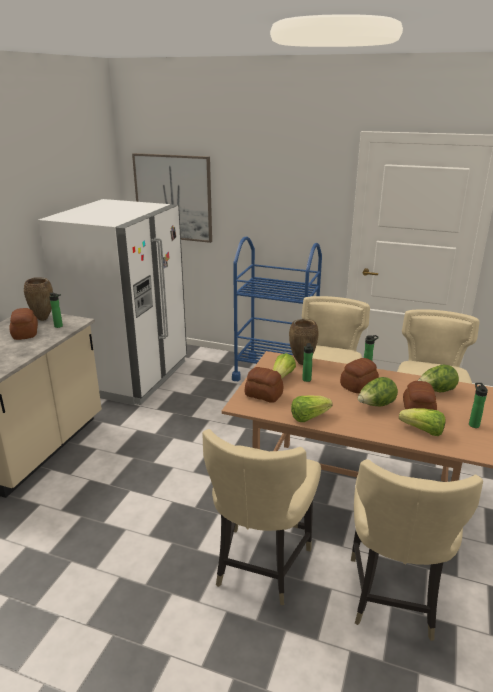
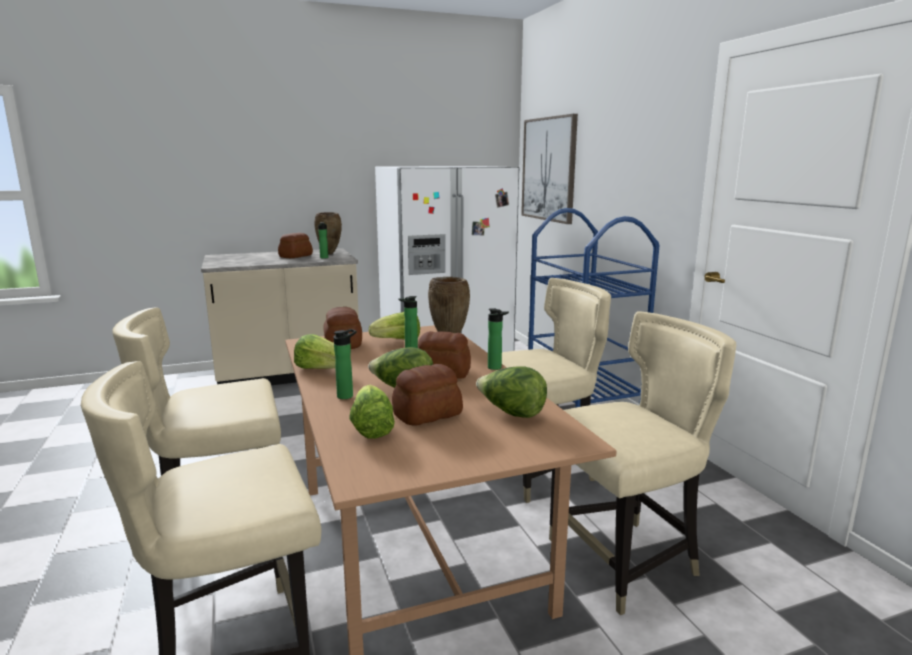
camera: 50 degrees right, 10 degrees down
bottle [469,383,488,428] -> bottle moved to [334,329,356,399]

